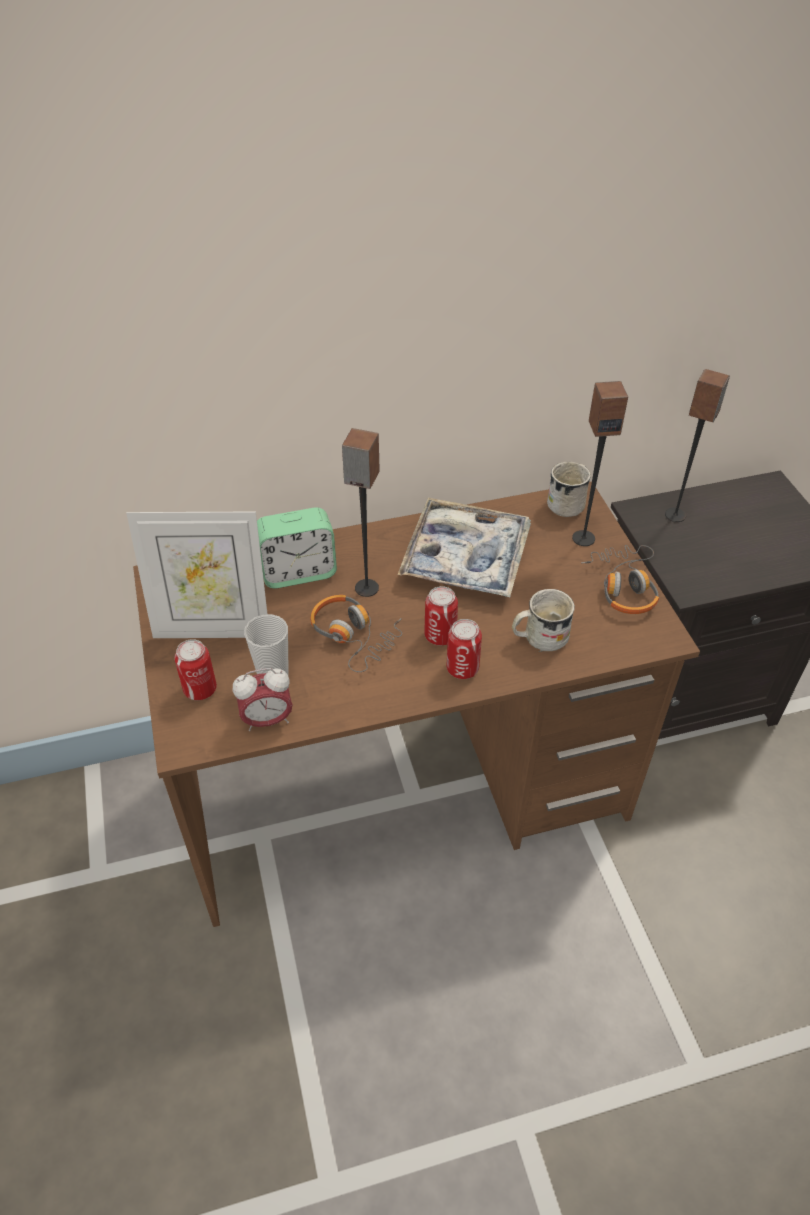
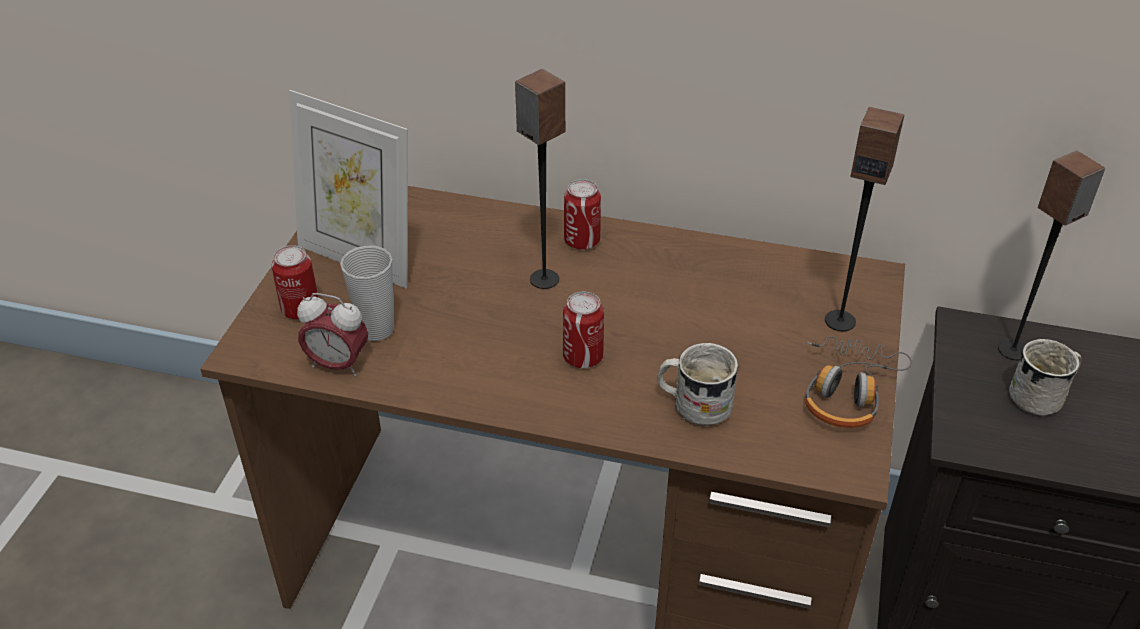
camera: 30 degrees right, 5 degrees down
alarm clock [257,507,337,589] -> none
headphones [310,595,402,672] -> none
tray [398,498,531,597] -> none
can [446,619,482,679] -> can moved to [564,179,601,249]
white mug [547,461,591,517] -> white mug moved to [1009,339,1081,416]

